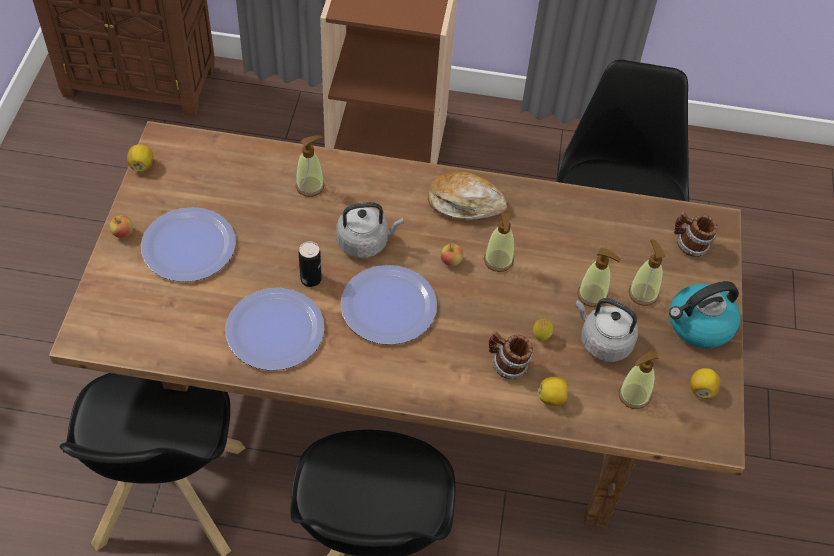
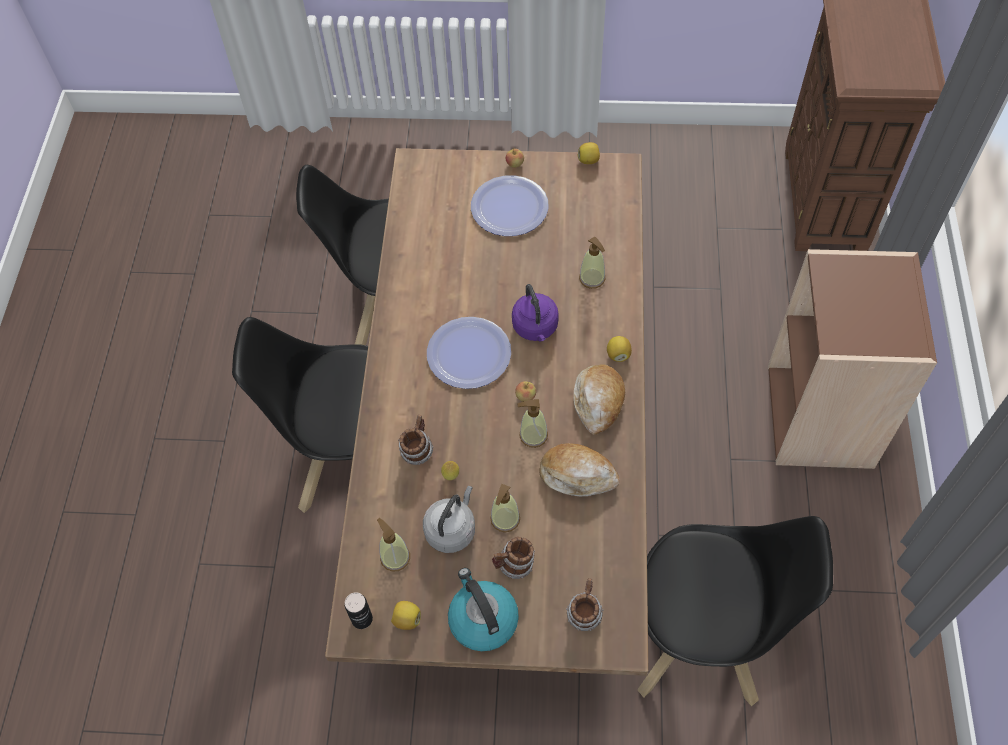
camera: 90 degrees right, 5 degrees up
plate [225,288,324,371] -> none
can [299,242,322,287] -> can moved to [345,592,373,629]
grey kettle [336,202,404,258] -> purple kettle [512,284,559,341]
lemon [538,377,568,406] -> lemon moved to [607,336,632,362]
soap dispenser [628,239,665,306] -> mug [492,537,535,579]
none -> bread [539,443,619,496]

